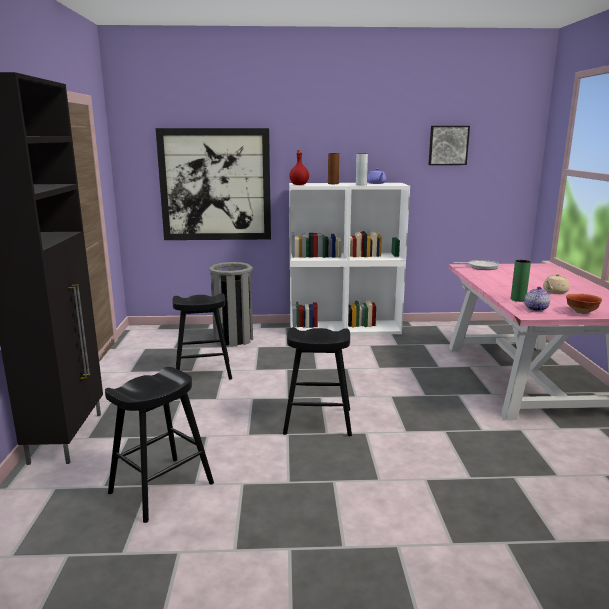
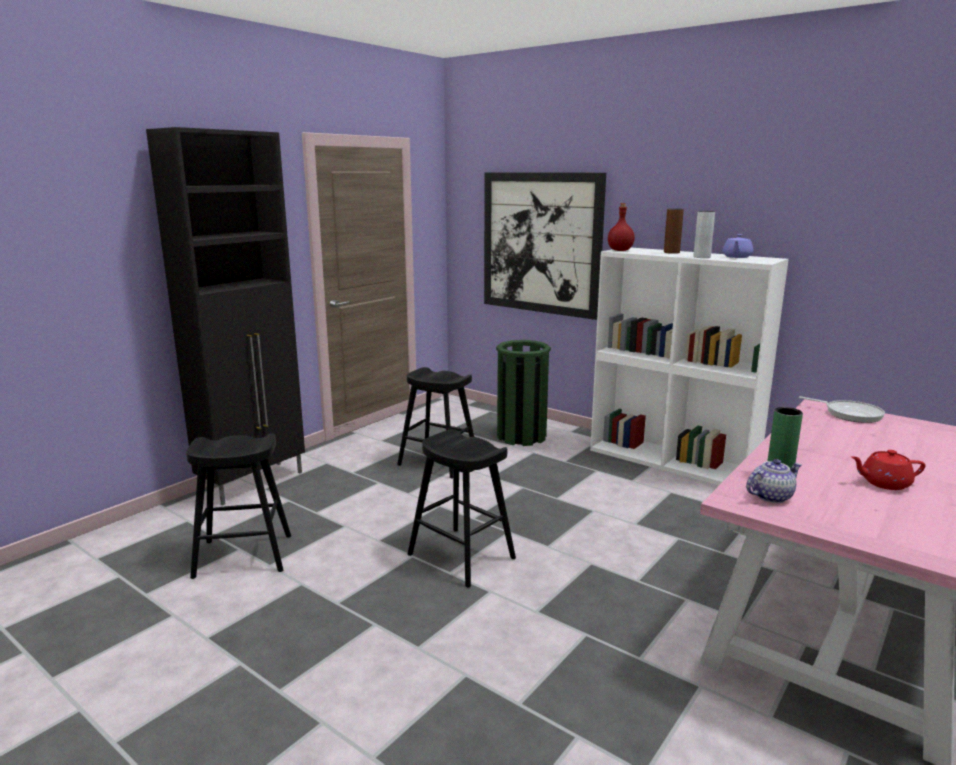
camera: 40 degrees right, 0 degrees up
grey trash can [209,262,253,347] -> green trash can [496,340,551,446]
picture [429,126,470,165] -> none
beige teapot [543,273,570,294] -> red teapot [851,450,925,490]
bowl [566,294,602,314] -> none

